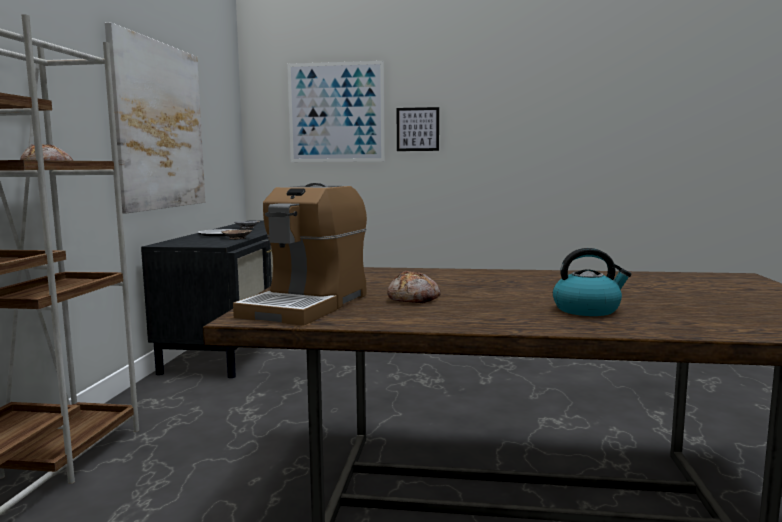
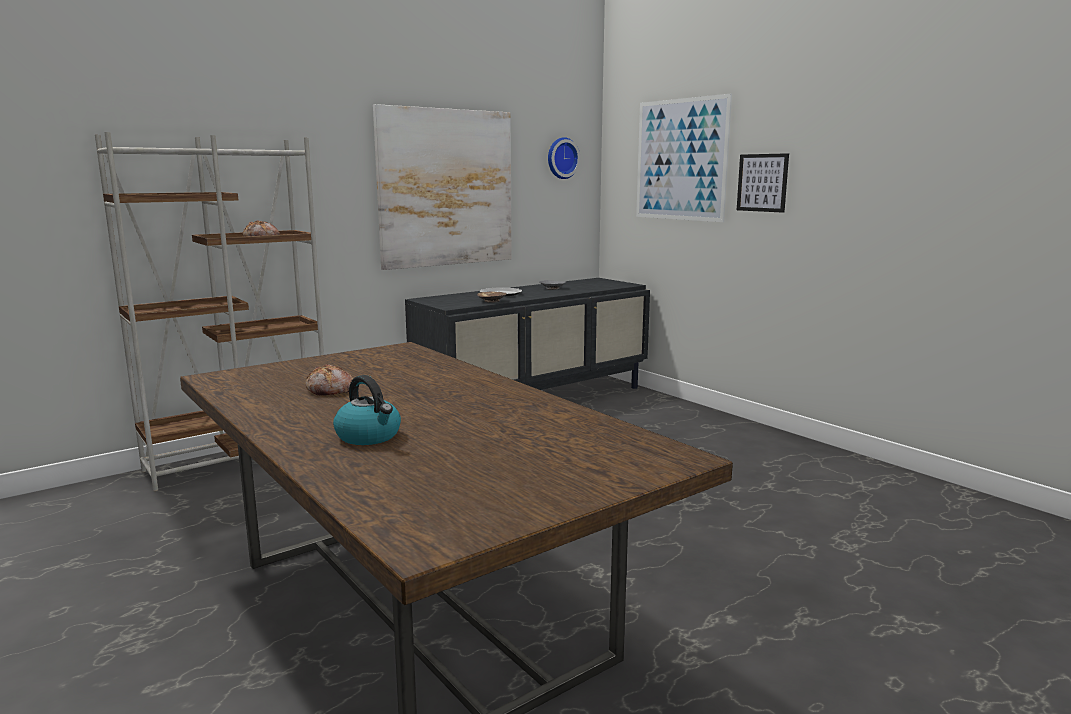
camera: 45 degrees right, 5 degrees up
coffee machine [233,183,367,326] -> none
none -> wall clock [548,137,580,179]

